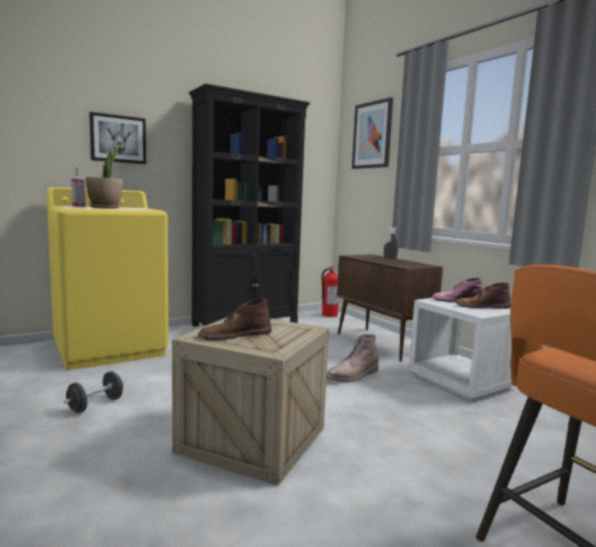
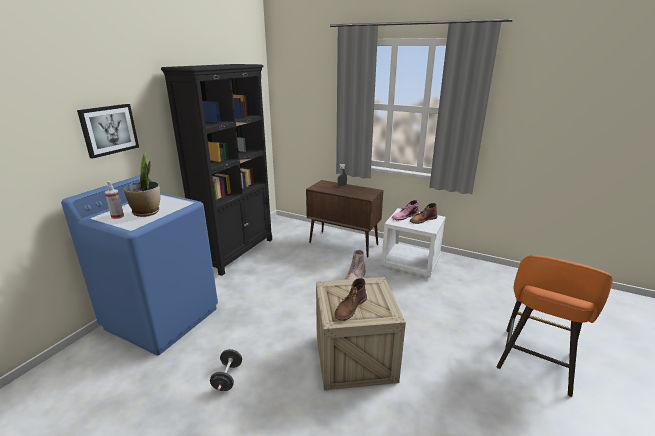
camera: 30 degrees left, 15 degrees up
yellow washing machine [46,187,168,370] -> blue washing machine [61,175,218,355]
fire extinguisher [322,264,339,317] -> none
picture [352,97,393,169] -> none

